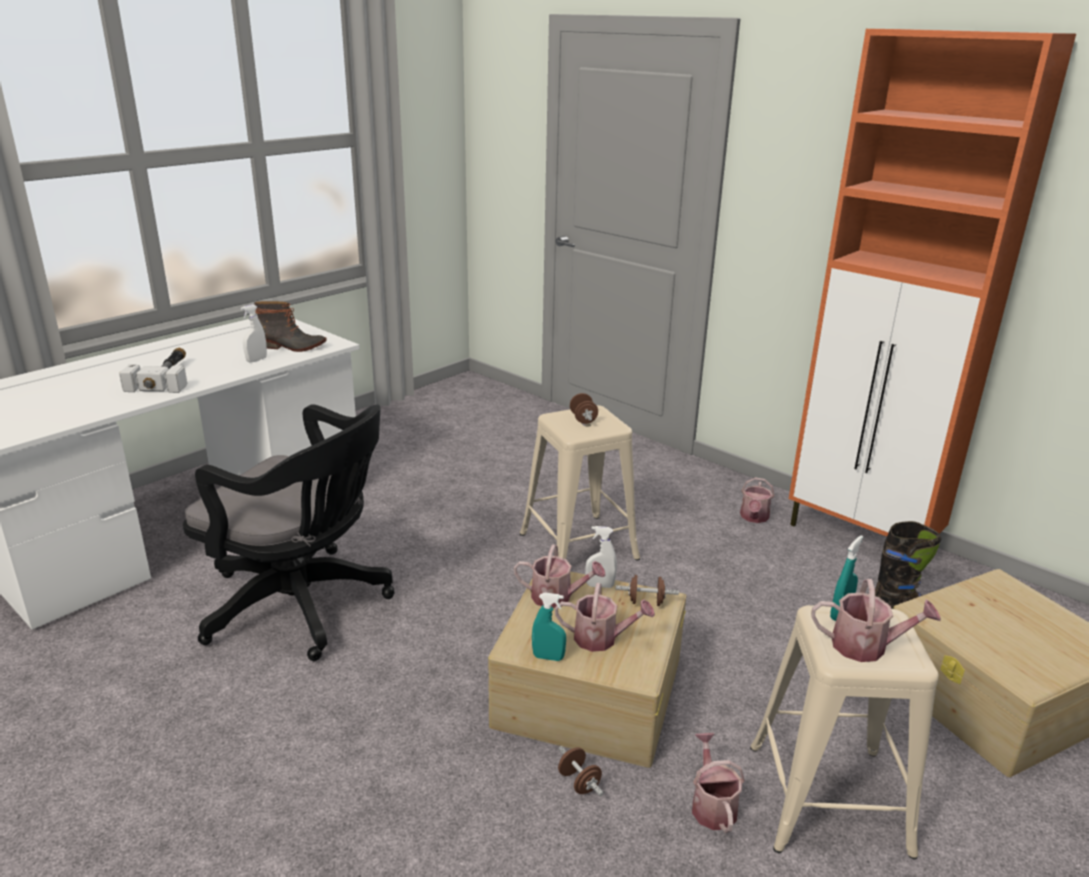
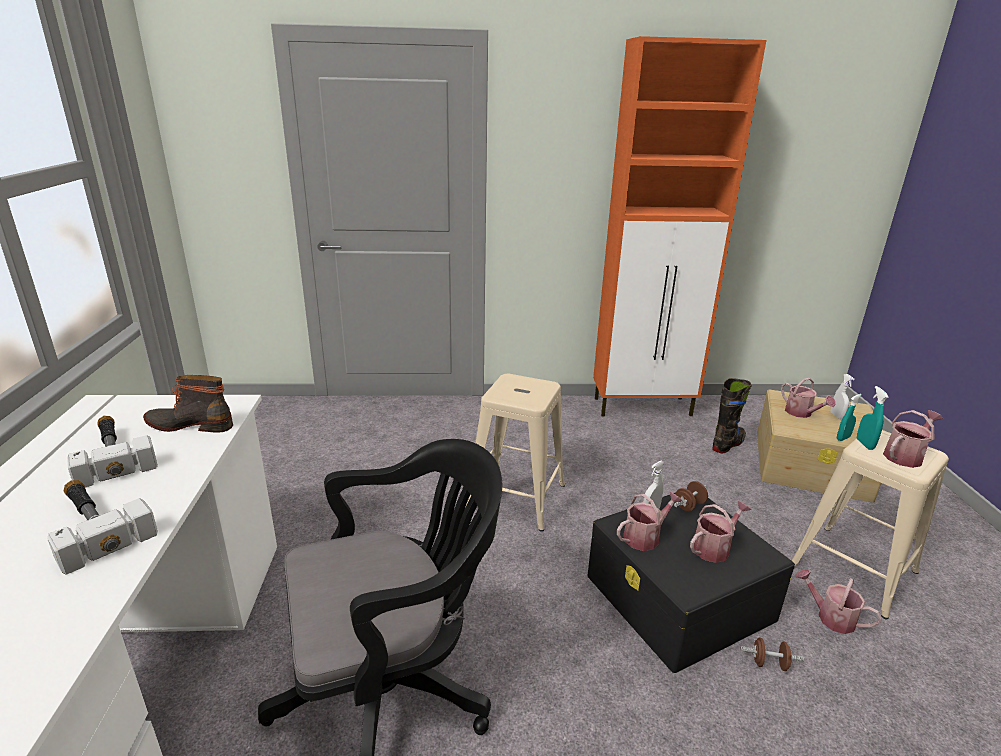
camera: 45 degrees left, 0 degrees up
white spray bottle [241,304,267,363] -> white spray bottle moved to [830,374,855,419]
boot [254,301,327,352] -> boot turned 135 degrees counterclockwise [143,375,233,433]
beige storage box [488,572,686,768] -> black storage box [587,493,795,673]
turquoise spray bottle [532,592,566,661] -> turquoise spray bottle moved to [837,394,862,441]
brown dumbbell [570,393,598,424] -> none
watering can [740,477,774,523] -> watering can moved to [781,378,836,418]
none -> hammer [67,416,158,487]

